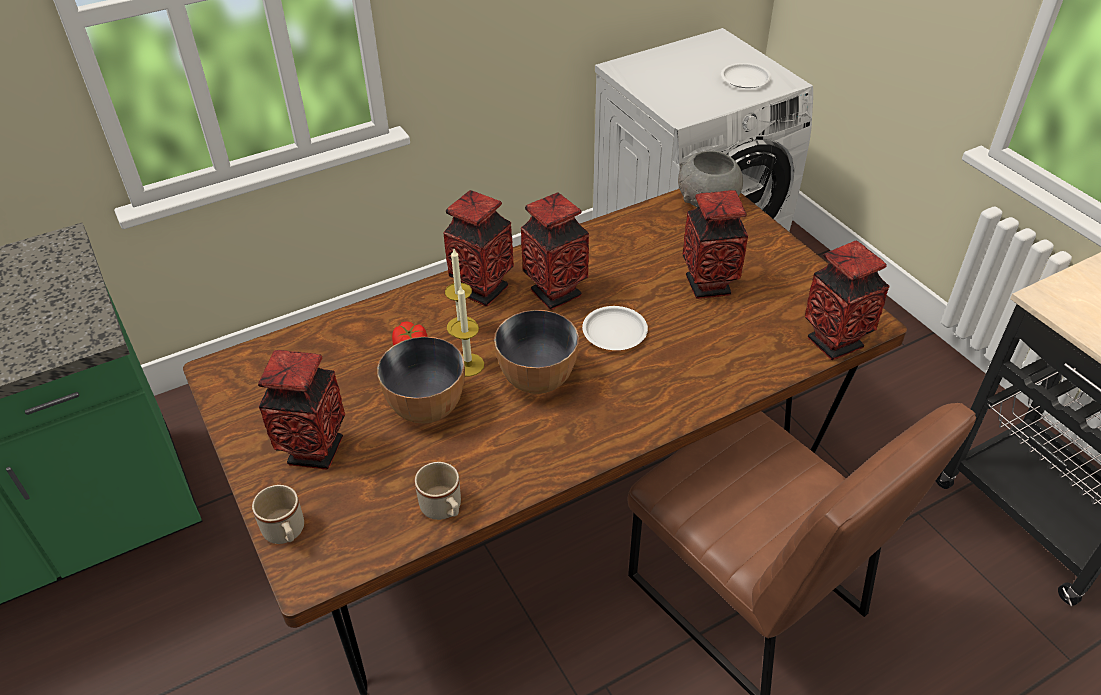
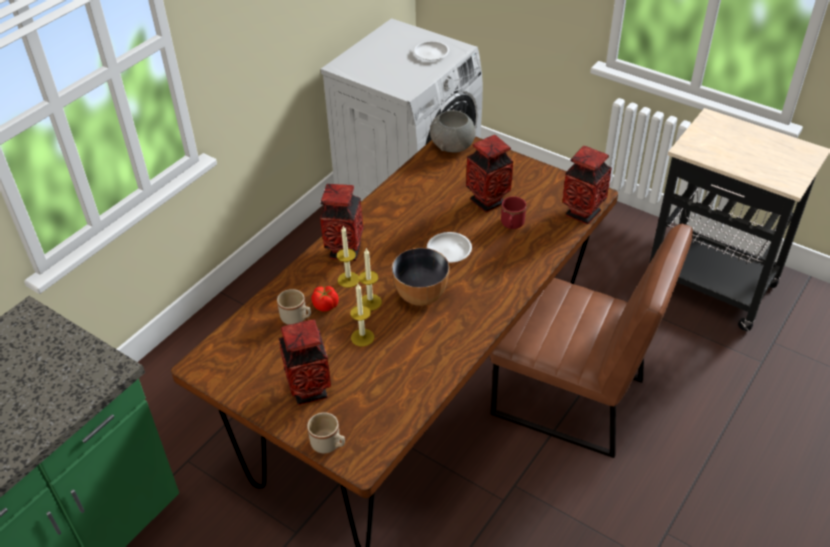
camera: 25 degrees left, 0 degrees up
bowl [377,337,465,424] -> candle [350,284,374,346]
beige mug [415,462,461,520] -> beige mug moved to [277,289,311,325]
vase [521,192,589,310] -> none
none -> red mug [501,196,526,229]

